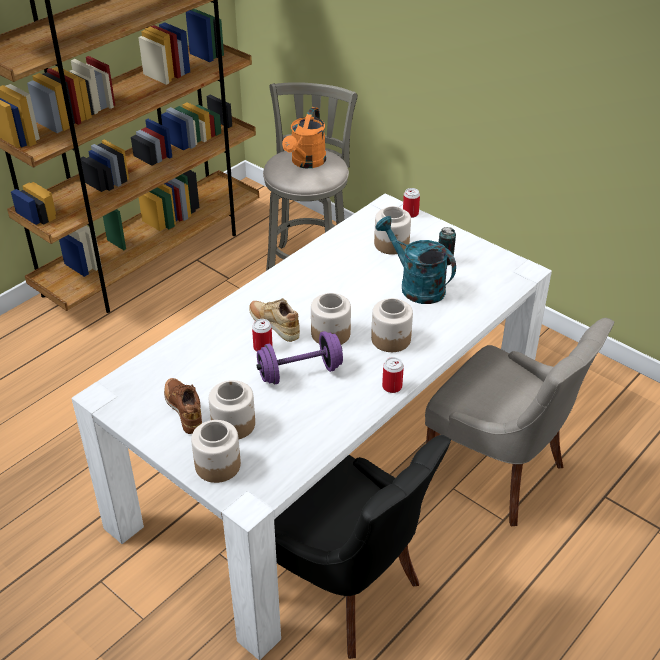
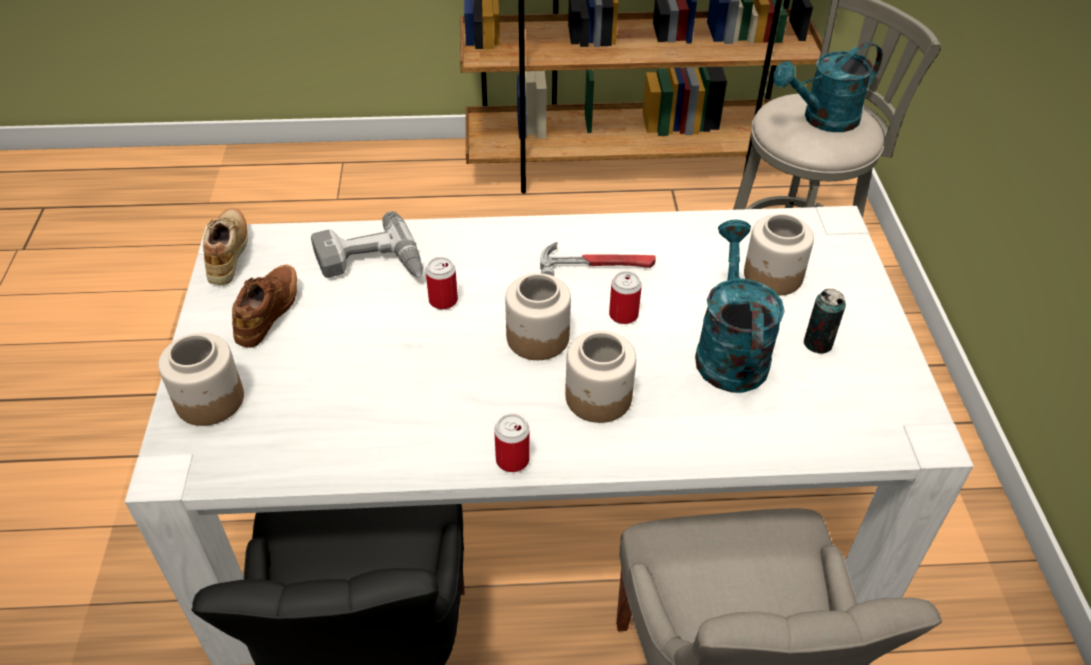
camera: 45 degrees right, 5 degrees up
jar [209,380,255,439] -> none
beige shoe [249,298,300,342] -> beige shoe moved to [203,208,248,285]
purple dumbbell [257,331,343,385] -> none
orange watering can [282,107,326,168] -> turquoise watering can [772,42,882,132]
can [403,188,420,218] -> can moved to [609,271,642,324]
none -> power drill [311,211,423,278]
none -> hammer [540,242,656,276]

